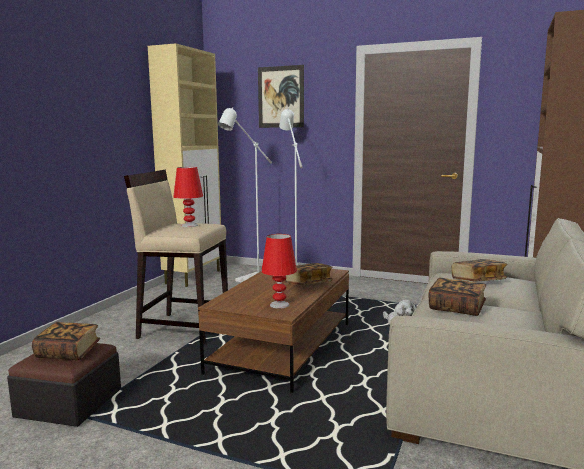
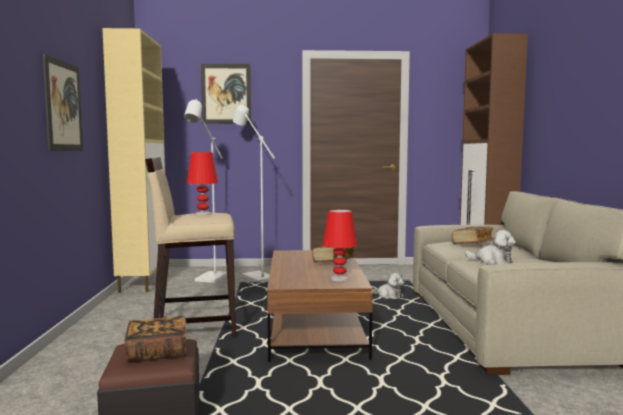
camera: 25 degrees left, 5 degrees down
book [428,278,486,316] -> plush toy [465,230,516,264]
none -> picture [43,54,83,151]

